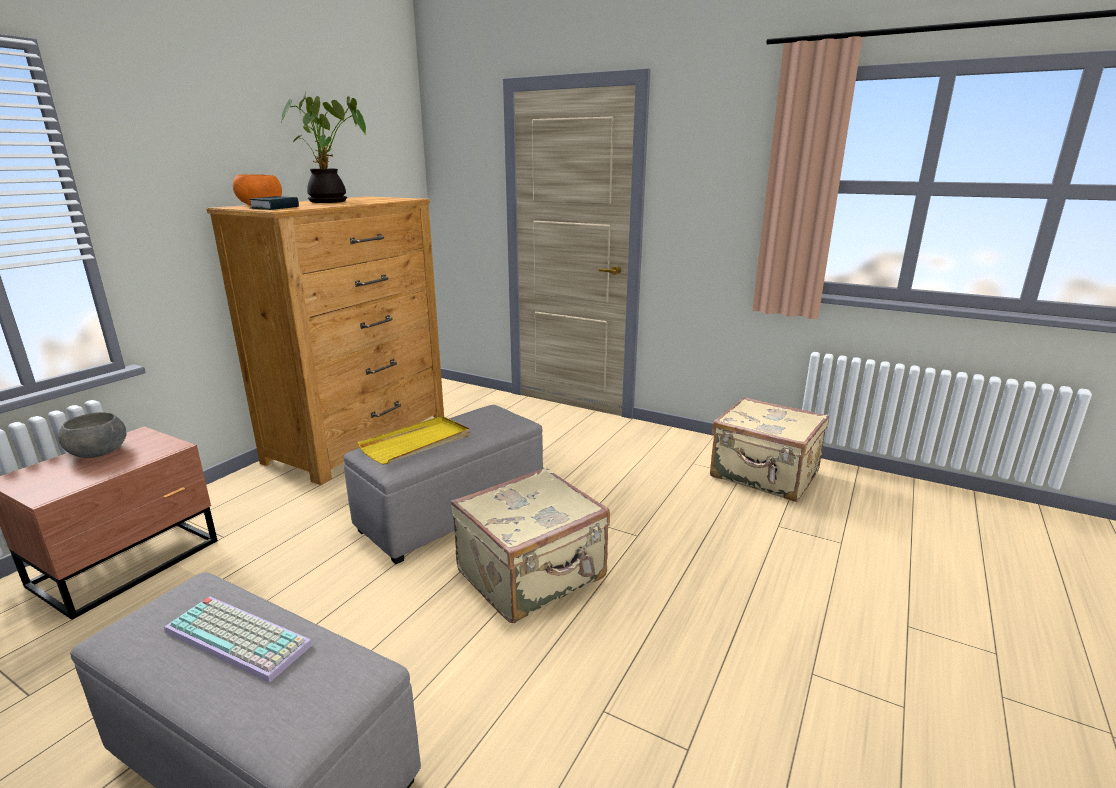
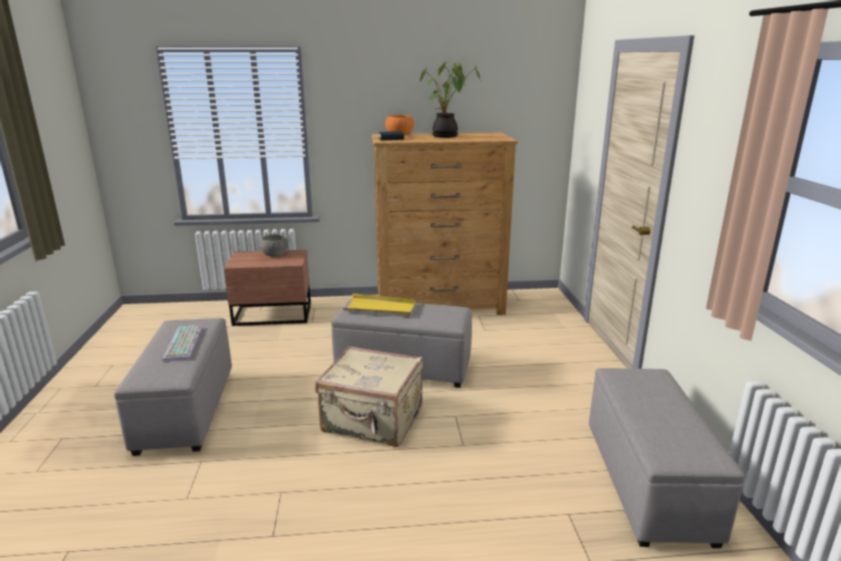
camera: 55 degrees right, 0 degrees up
beige suitcase [710,397,829,502] -> grey ottoman [589,368,745,548]

